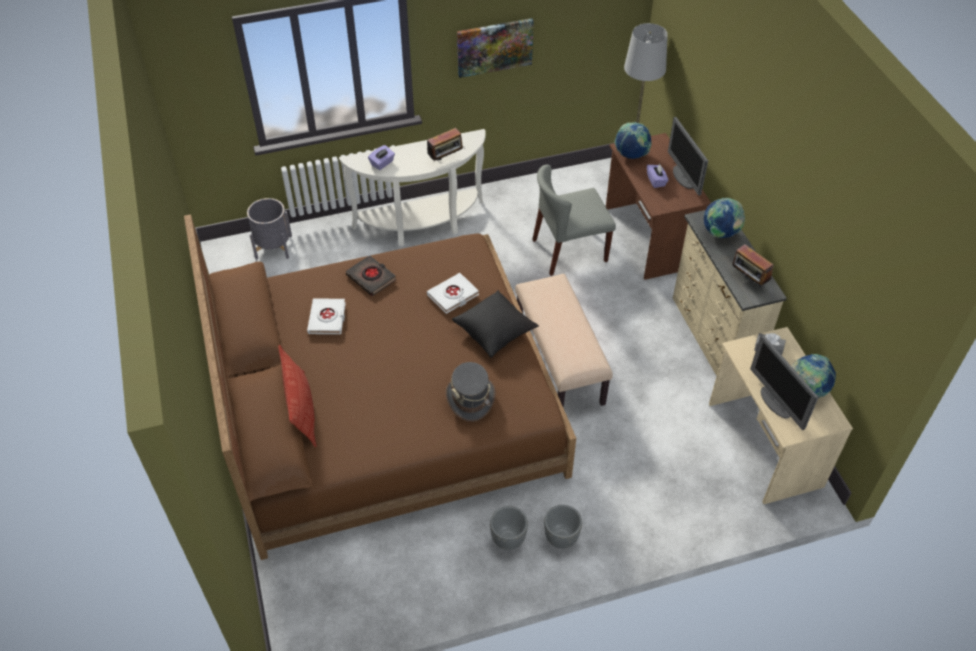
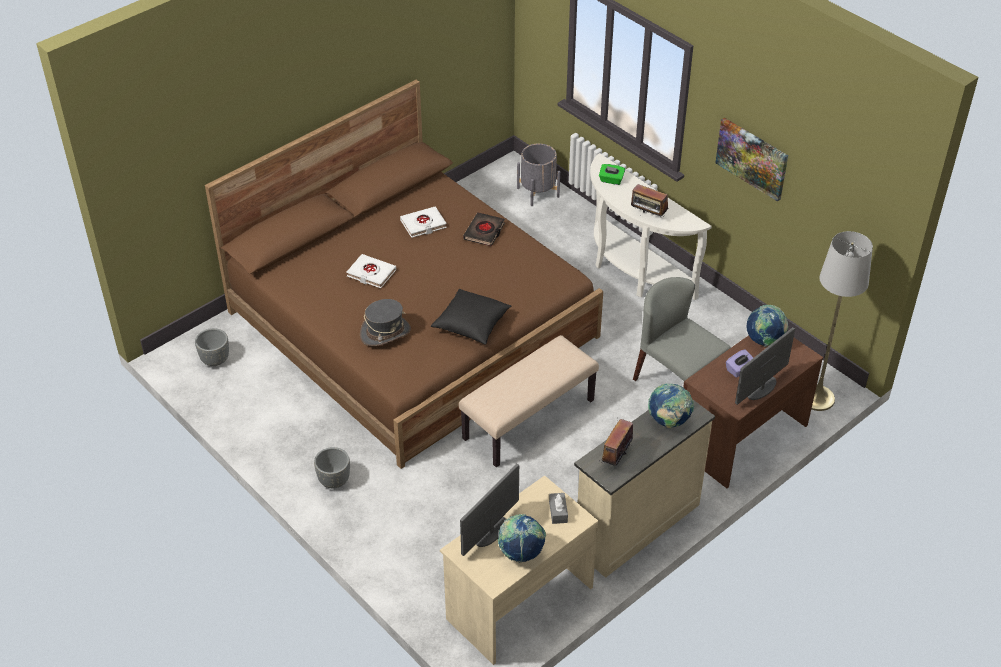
camera: 65 degrees right, 5 degrees down
pillow [278,345,317,448] -> none
purple tissue box [368,145,395,170] -> green tissue box [599,164,625,185]
white book [427,273,479,314] -> white book moved to [346,254,396,288]
grey planter [490,506,528,550] -> grey planter moved to [195,328,229,366]

